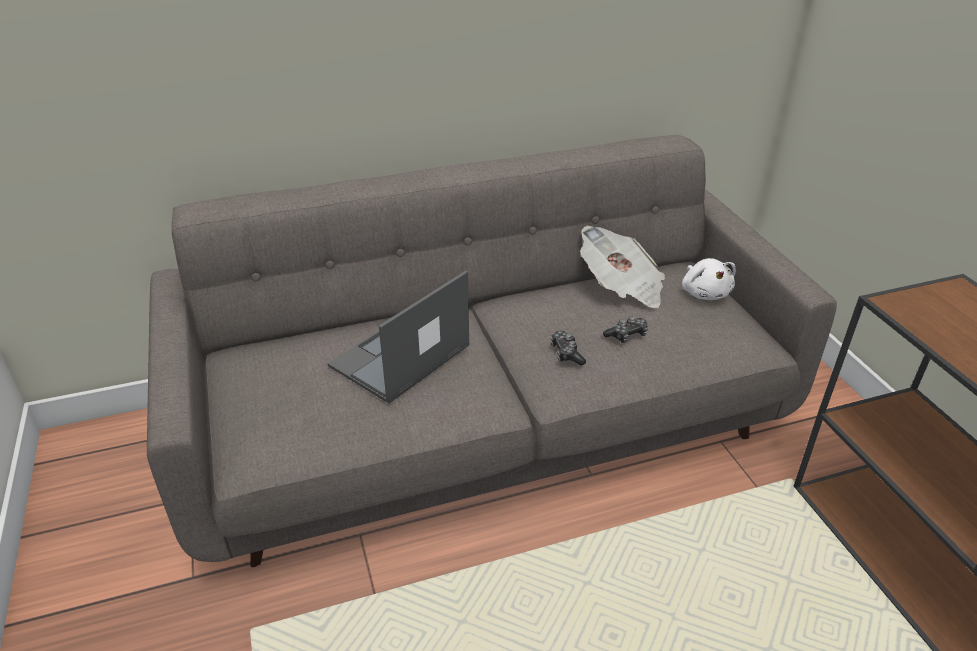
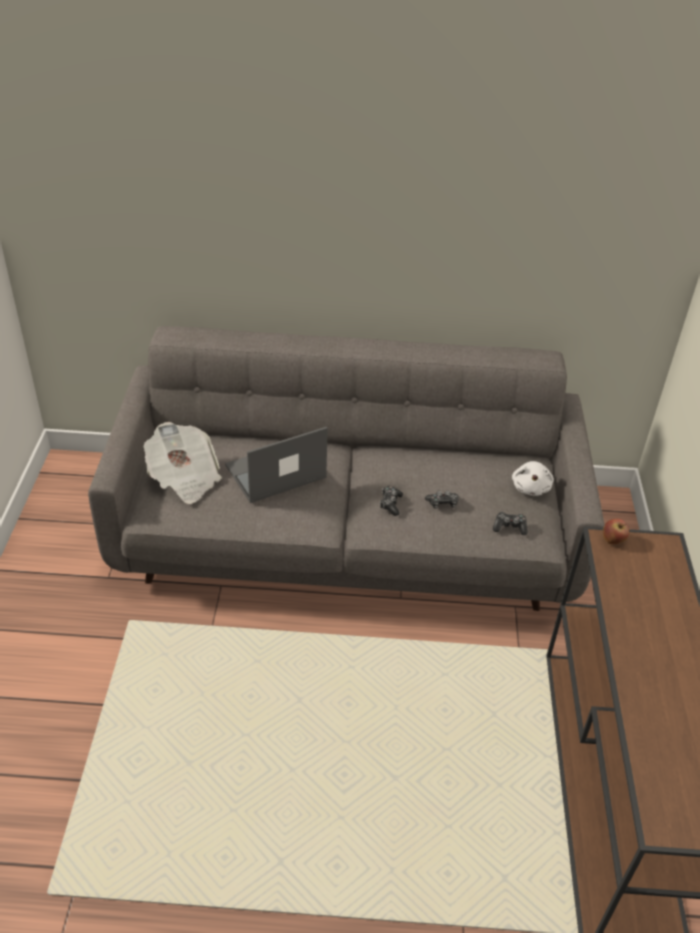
camera: 20 degrees right, 5 degrees up
newspaper [580,226,665,309] -> newspaper moved to [143,422,222,504]
none -> game controller [493,512,528,535]
none -> apple [603,519,629,544]

